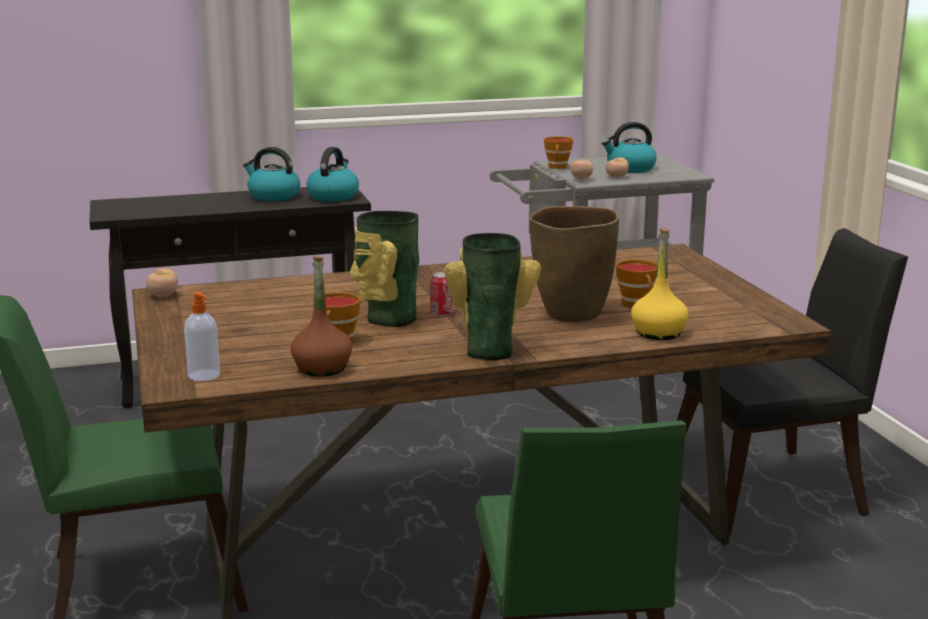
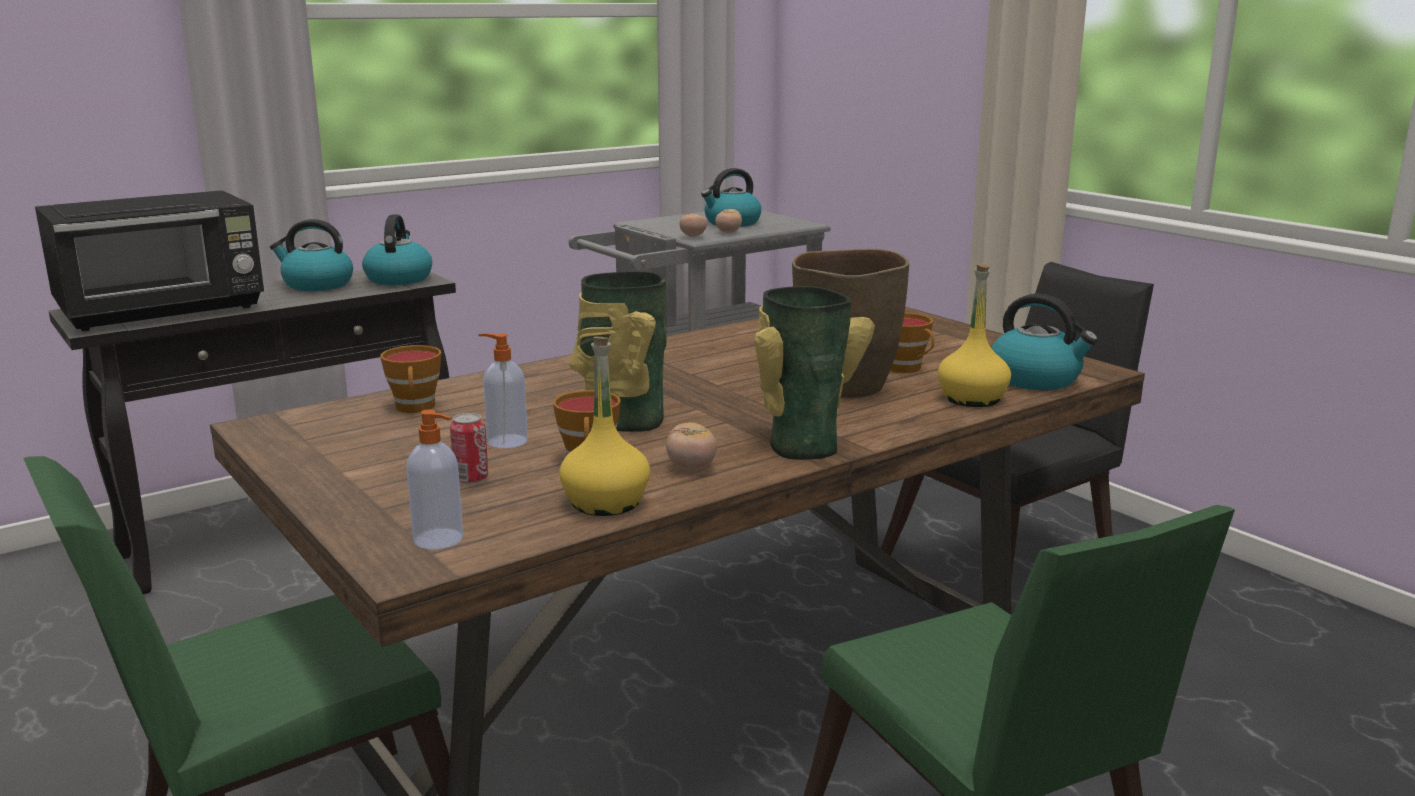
camera: 20 degrees left, 0 degrees up
tomato [146,268,178,297] -> tomato moved to [666,422,717,470]
brown bottle [290,256,352,377] -> yellow bottle [559,337,651,516]
can [430,272,452,316] -> can moved to [450,413,488,484]
cup [544,136,573,169] -> cup moved to [380,345,441,413]
none -> black microwave [35,190,264,331]
none -> soap dispenser [478,333,528,448]
none -> kettle [991,294,1098,390]

